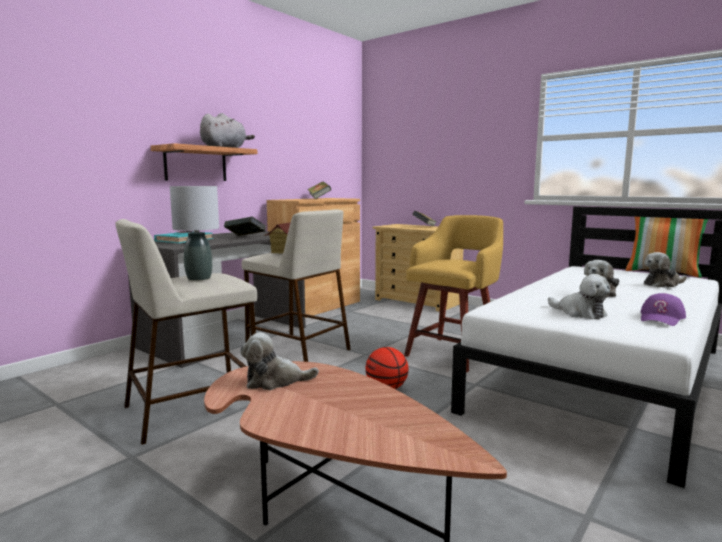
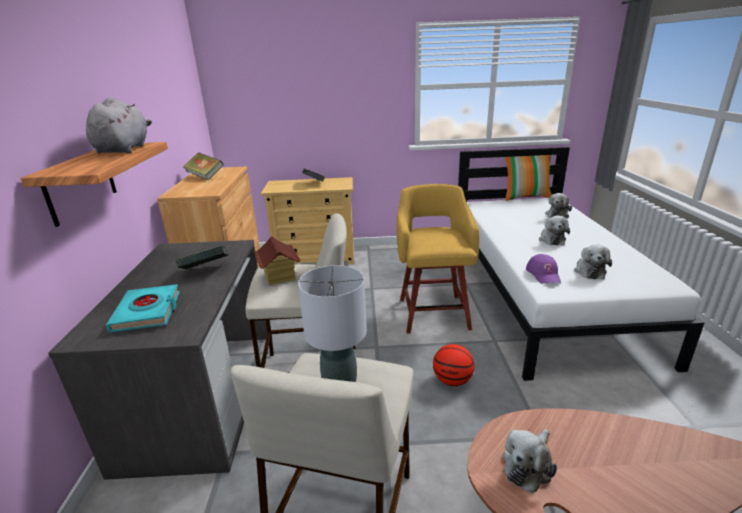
camera: 40 degrees left, 15 degrees up
plush toy [548,274,610,319] -> plush toy turned 90 degrees clockwise [574,244,612,279]
purple cap [640,293,686,326] -> purple cap moved to [526,254,561,284]

